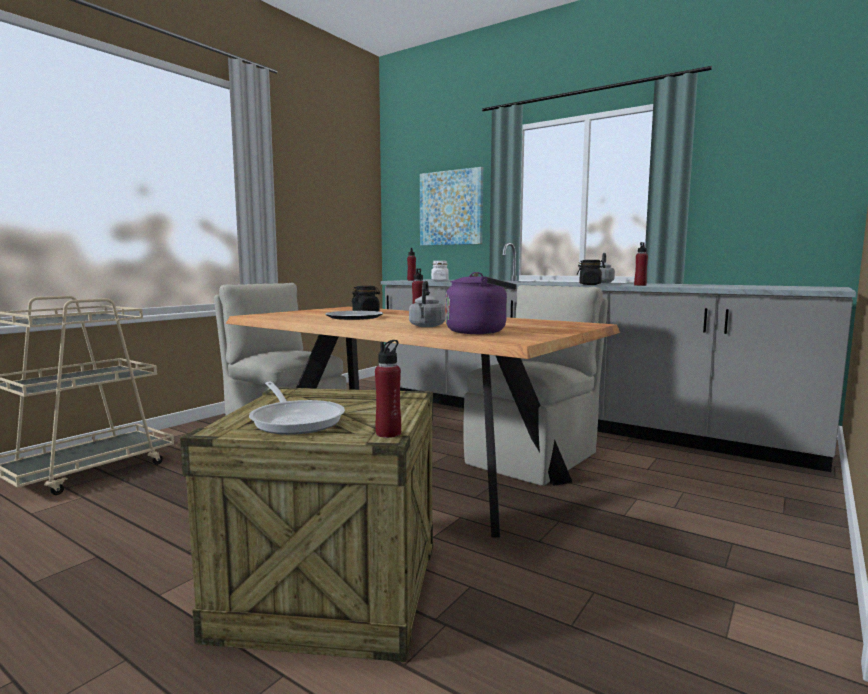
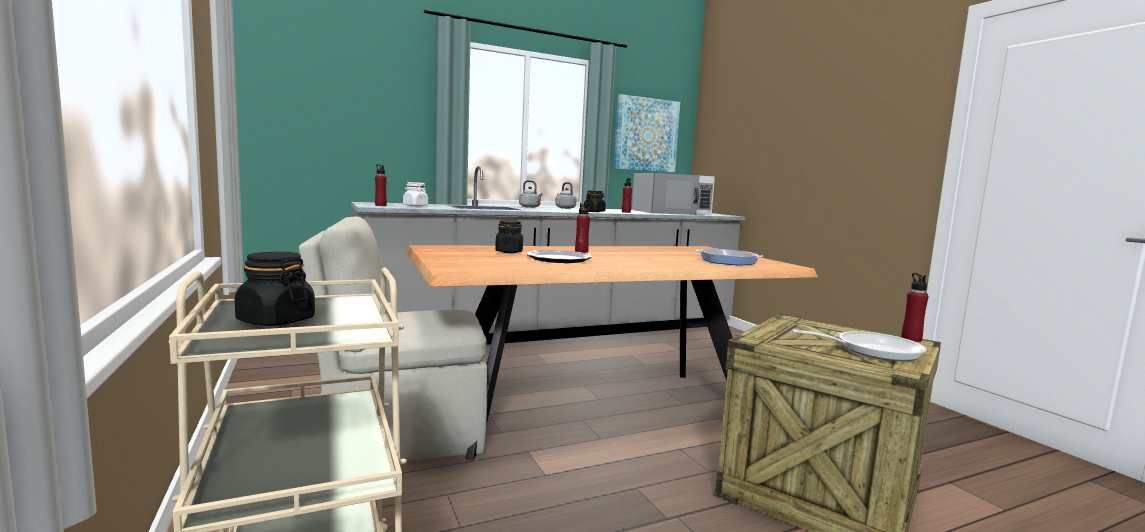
camera: 60 degrees left, 0 degrees up
grey kettle [409,281,445,327] -> grey kettle moved to [519,180,543,208]
picture [420,167,483,246] -> picture moved to [613,94,680,172]
purple kettle [445,272,517,334] -> frying pan [696,249,763,266]
beige chair [463,285,608,486] -> none
none -> black jar [235,252,315,326]
none -> white microwave [632,173,715,215]

